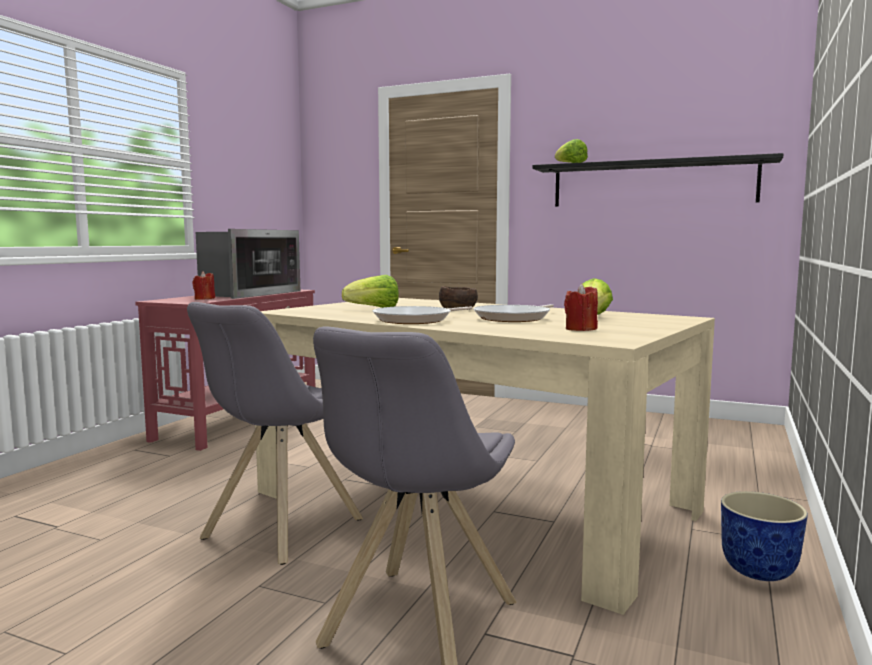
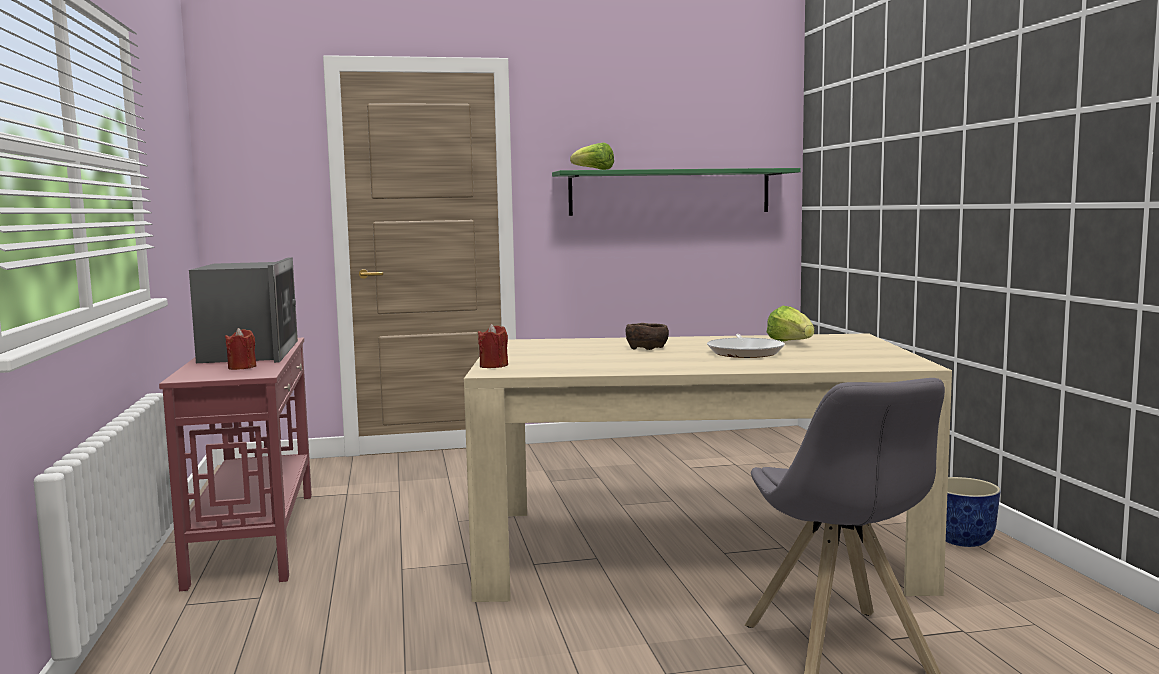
camera: 35 degrees left, 0 degrees up
grey chair [187,302,363,565] -> none
lettuce [342,275,399,308] -> none
frying pan [373,306,472,324] -> none
black shelf [532,153,783,207] -> green shelf [552,168,801,216]
red candle [564,284,598,331] -> red candle moved to [478,324,508,368]

